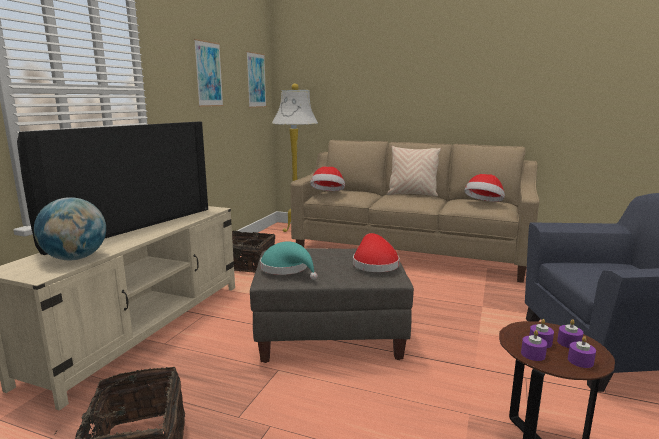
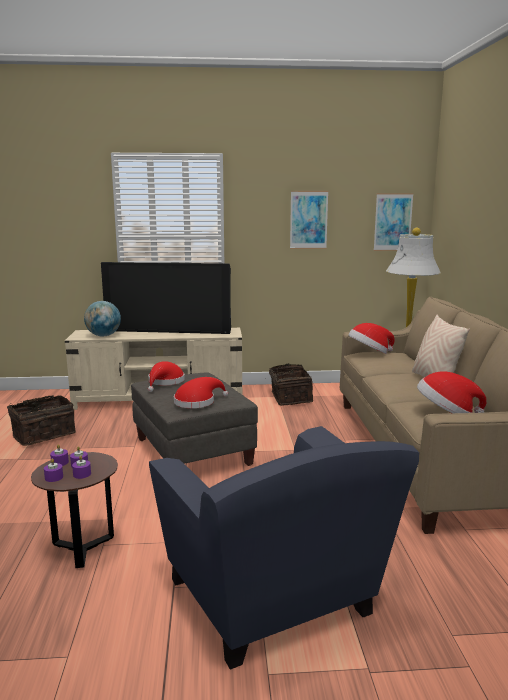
camera: 65 degrees right, 0 degrees up
turquoise hat [260,241,317,280] -> red hat [148,361,185,392]

